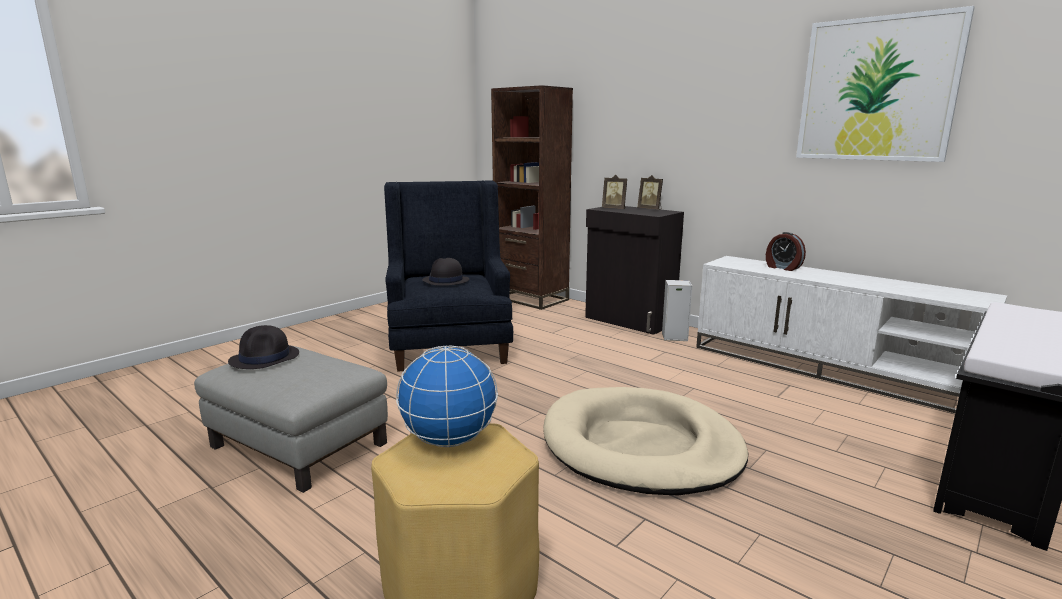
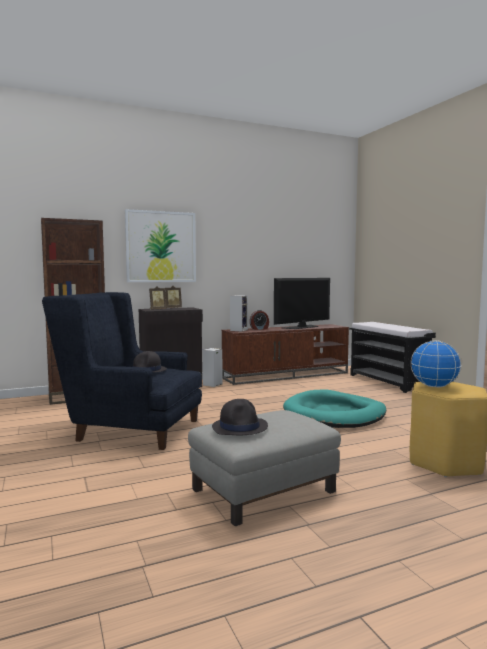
camera: 65 degrees left, 10 degrees down
beige dog bed [543,387,748,495] -> turquoise dog bed [283,389,386,428]
white tv stand [696,256,1007,413] -> brown tv stand [222,324,349,385]
picture [796,6,975,162] -> picture moved to [125,209,196,282]
none -> speaker [230,295,248,331]
none -> television [274,278,330,329]

